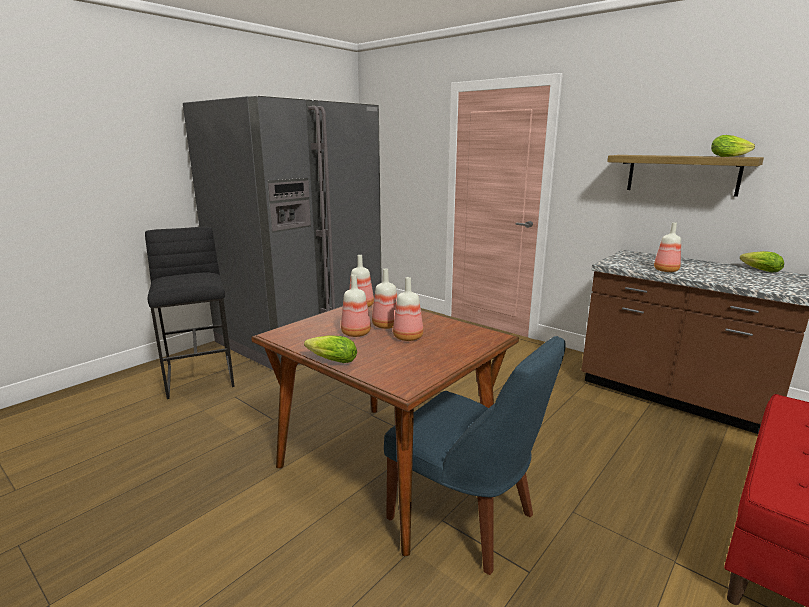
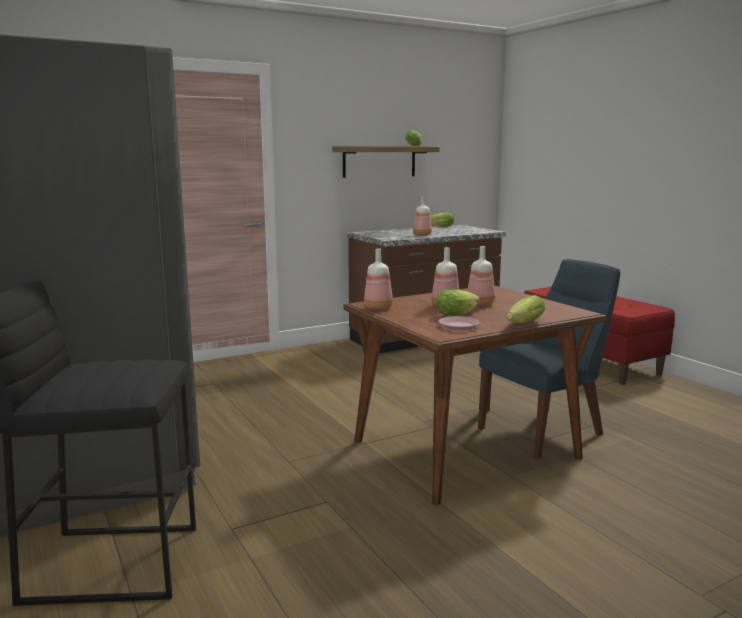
camera: 70 degrees left, 5 degrees down
bottle [341,274,371,337] -> lettuce [437,289,480,317]
none -> pink plate [439,316,480,331]

